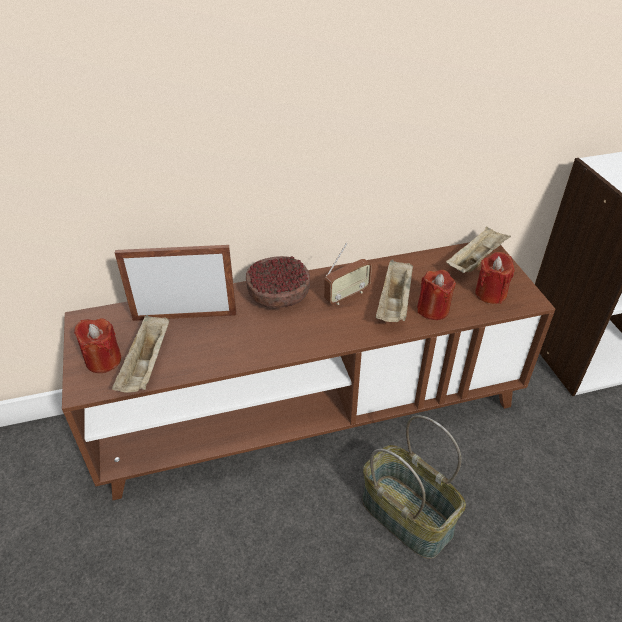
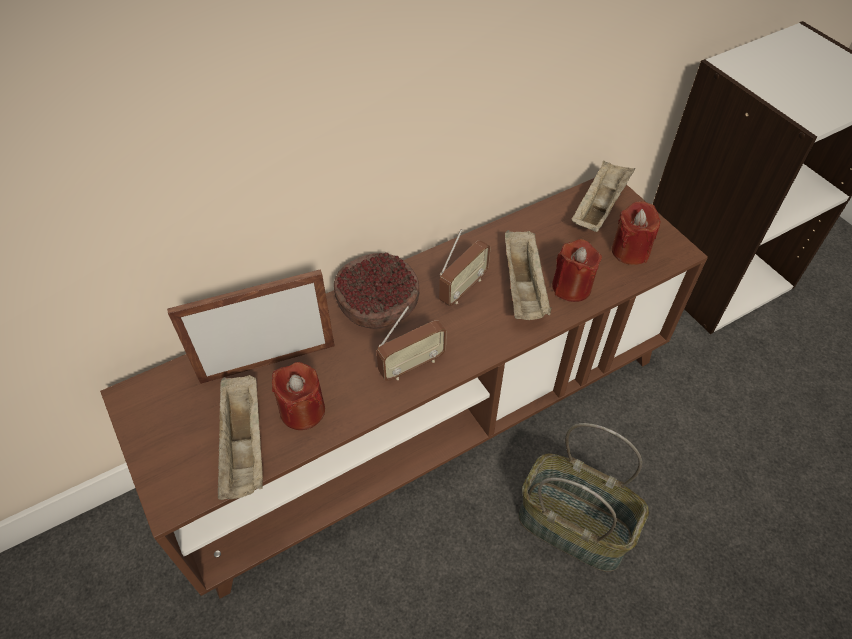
camera: 15 degrees left, 10 degrees up
red candle [74,318,121,373] -> red candle moved to [272,362,325,430]
none -> radio [376,306,447,381]

